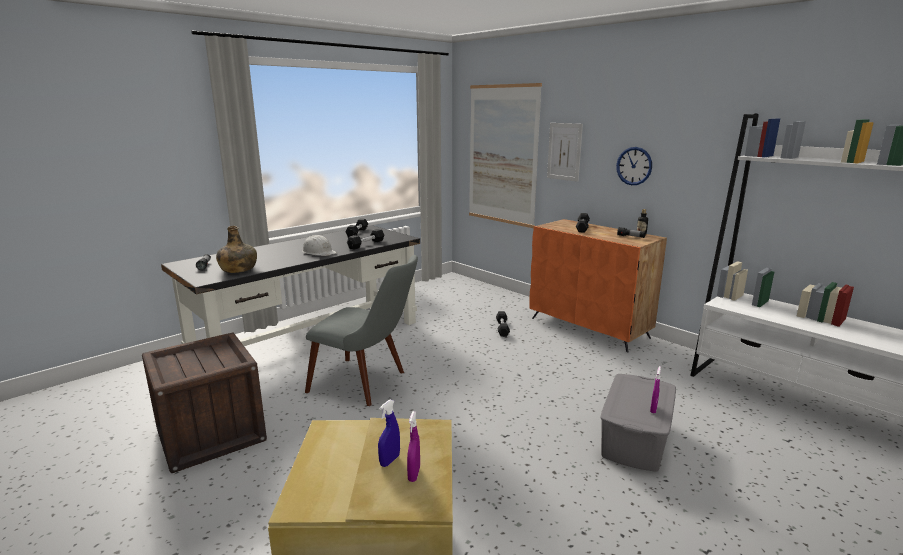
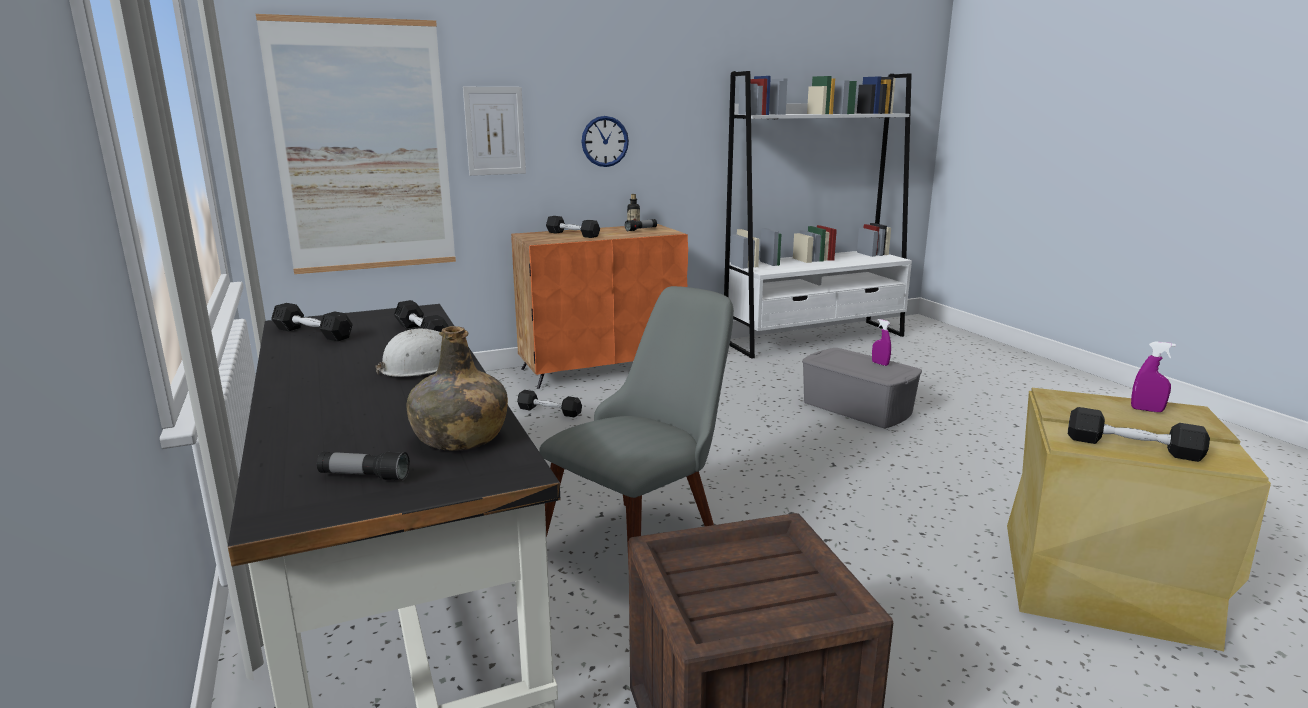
camera: 70 degrees left, 0 degrees up
blue spray bottle [378,399,400,467] -> none
none -> black dumbbell [1068,407,1210,462]

